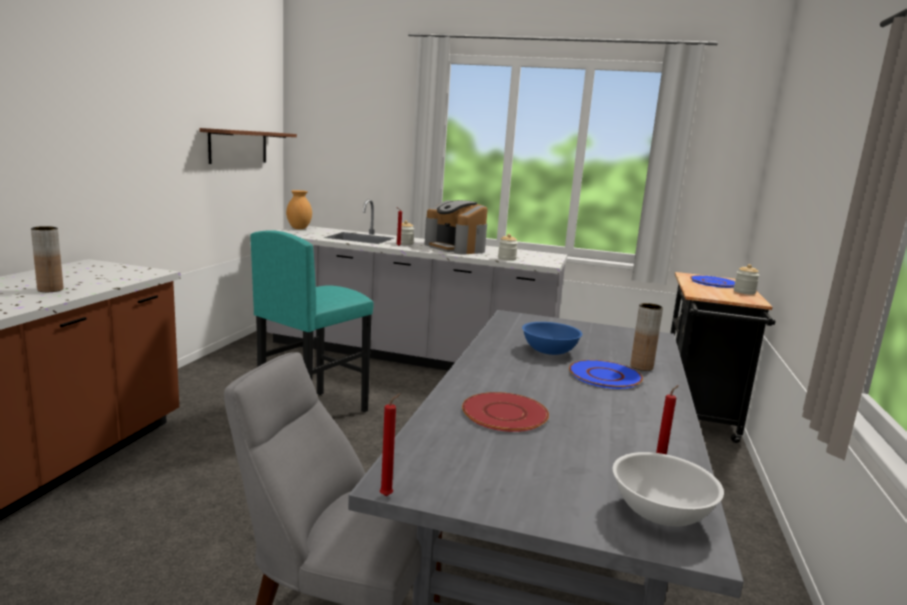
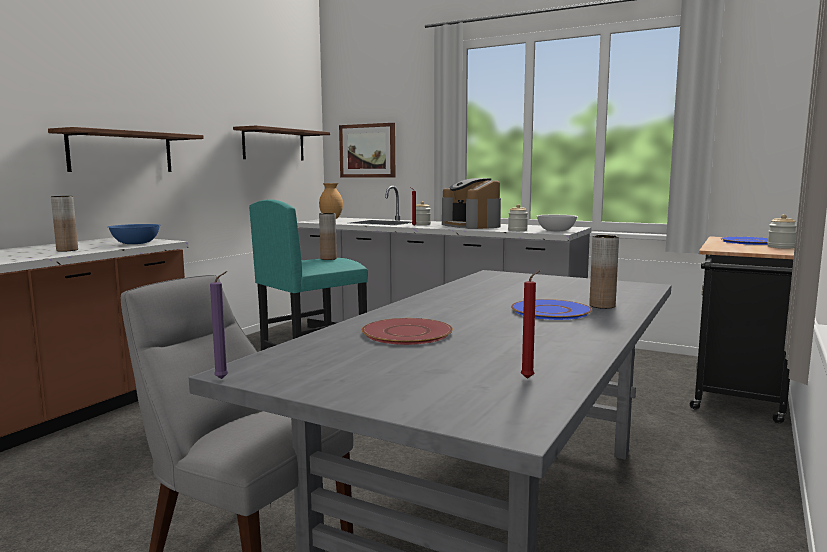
camera: 15 degrees right, 5 degrees down
red candle [380,393,401,496] -> purple candle [210,271,228,379]
blue bowl [522,322,582,355] -> blue bowl moved to [108,224,161,244]
white bowl [613,452,724,527] -> white bowl moved to [536,215,578,231]
none -> shelf [48,127,204,172]
none -> brown vase [319,213,337,260]
none -> picture [339,123,395,177]

